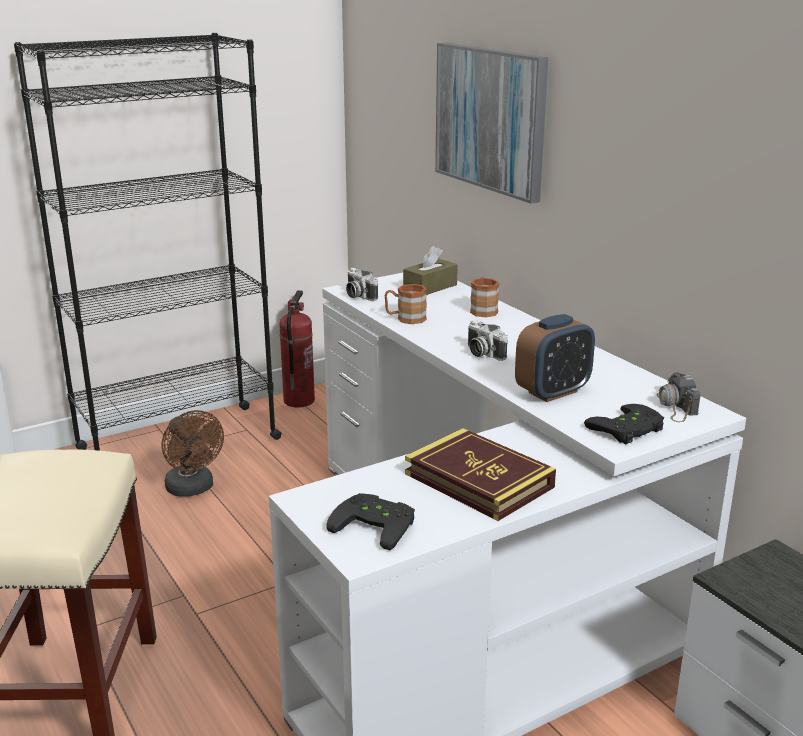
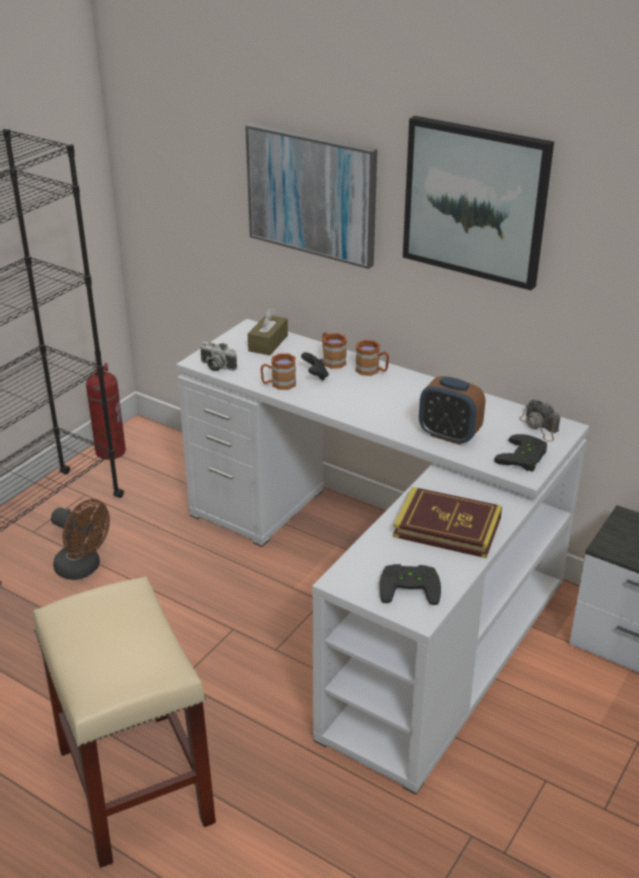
camera: 25 degrees left, 10 degrees up
camera [468,320,508,361] -> none
alarm clock [515,314,595,402] -> alarm clock turned 90 degrees clockwise [419,376,485,445]
none -> black game controller [301,352,329,381]
none -> brown mug [355,340,389,376]
none -> picture [403,116,554,291]

